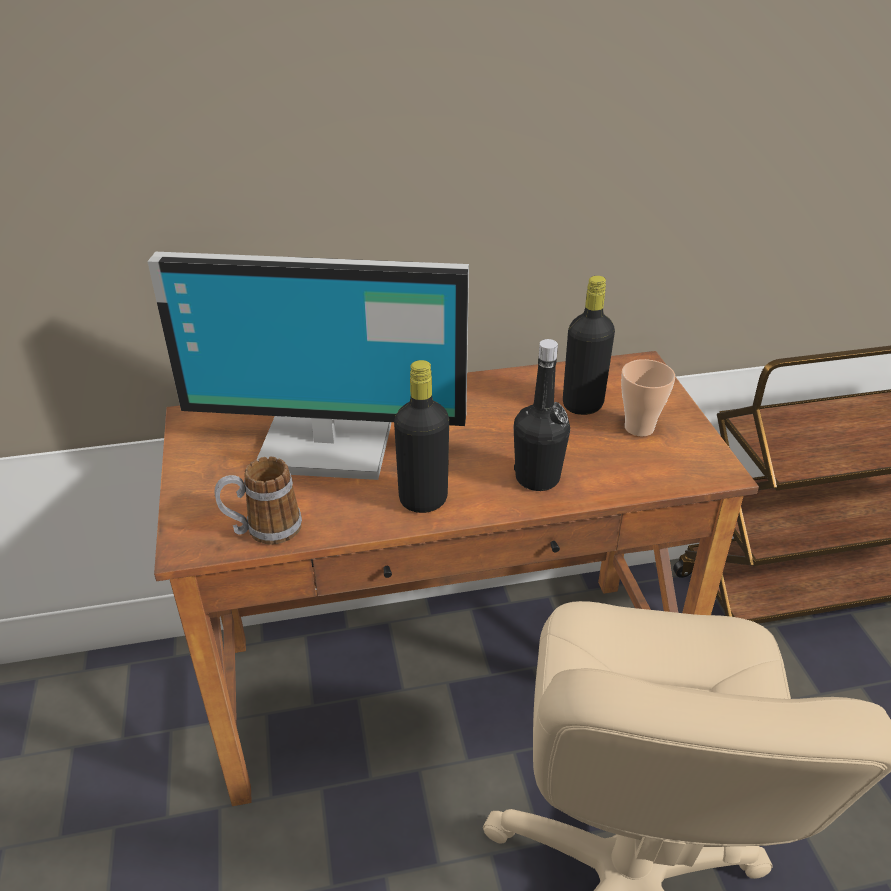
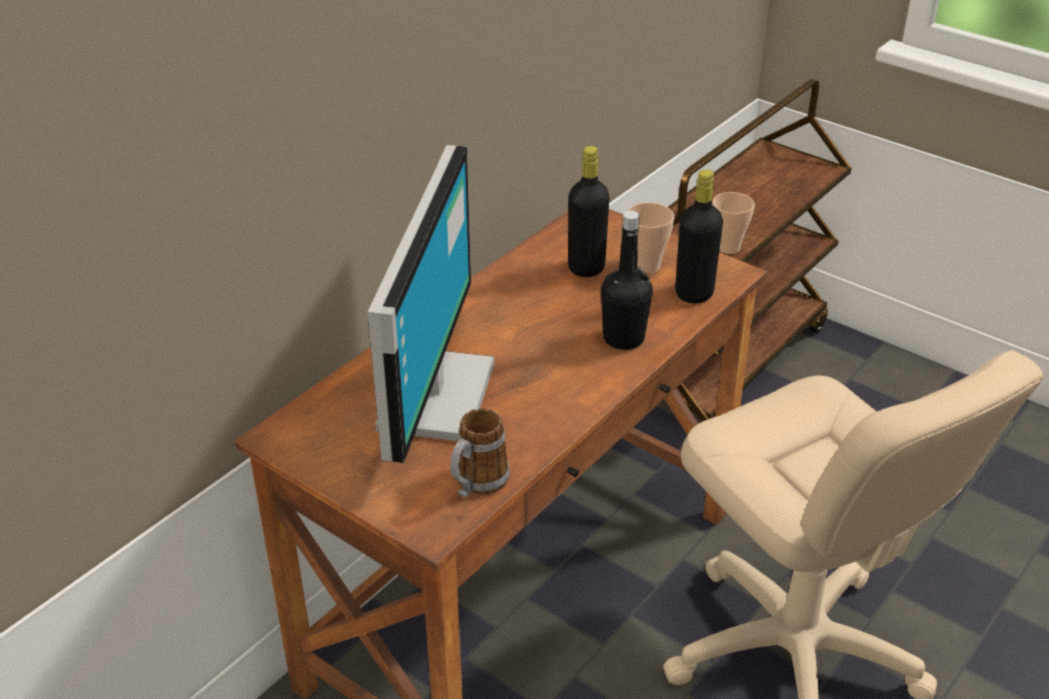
camera: 40 degrees left, 0 degrees up
monitor [147,252,469,480] -> monitor turned 45 degrees counterclockwise [368,145,494,463]
black bottle [394,360,449,513] -> black bottle moved to [675,169,723,303]
none -> cup [713,192,755,254]

